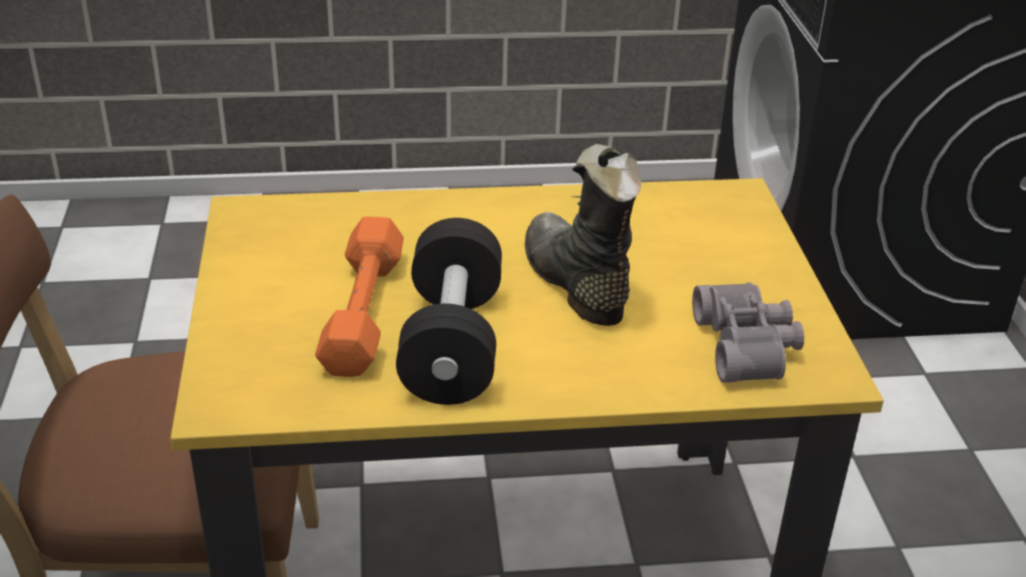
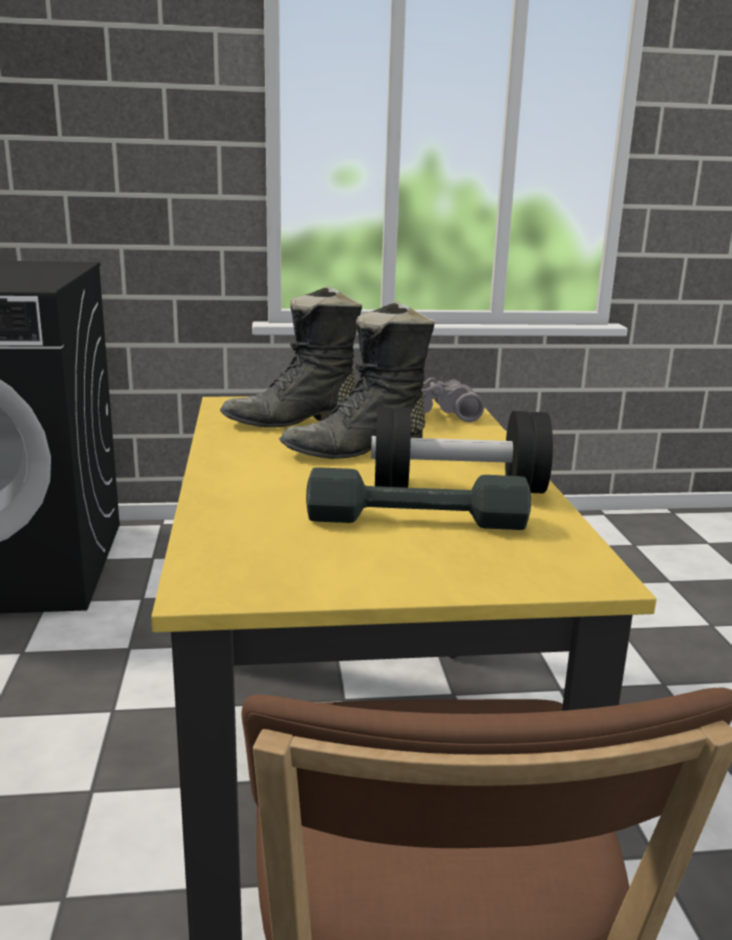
camera: 90 degrees left, 15 degrees down
orange dumbbell [315,216,404,377] -> grey dumbbell [306,467,531,530]
none -> black boot [220,286,362,427]

